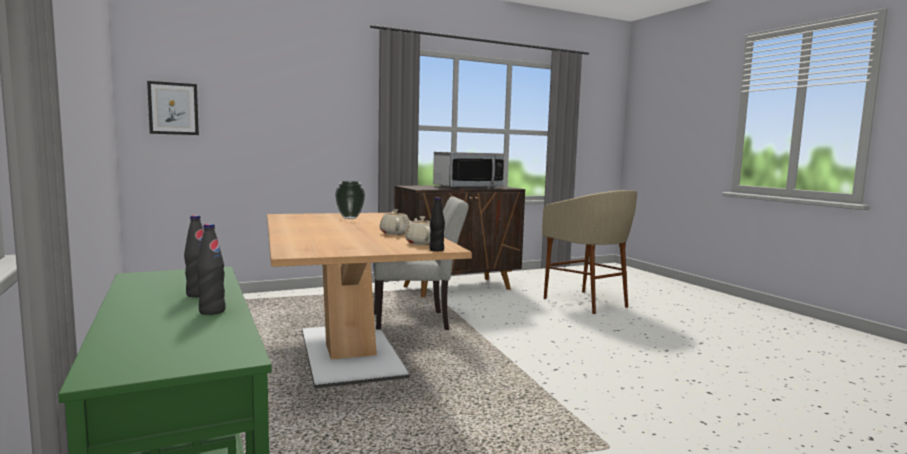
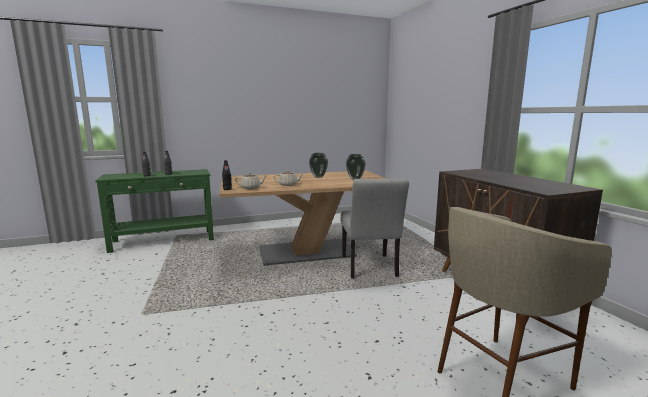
camera: 95 degrees right, 5 degrees up
picture [147,81,199,135] -> none
microwave [433,152,505,189] -> none
none -> vase [309,153,328,178]

